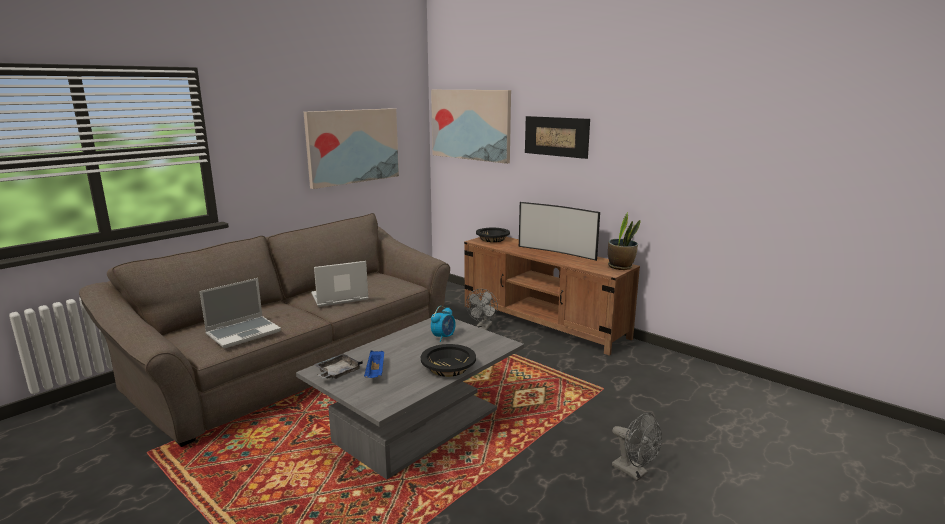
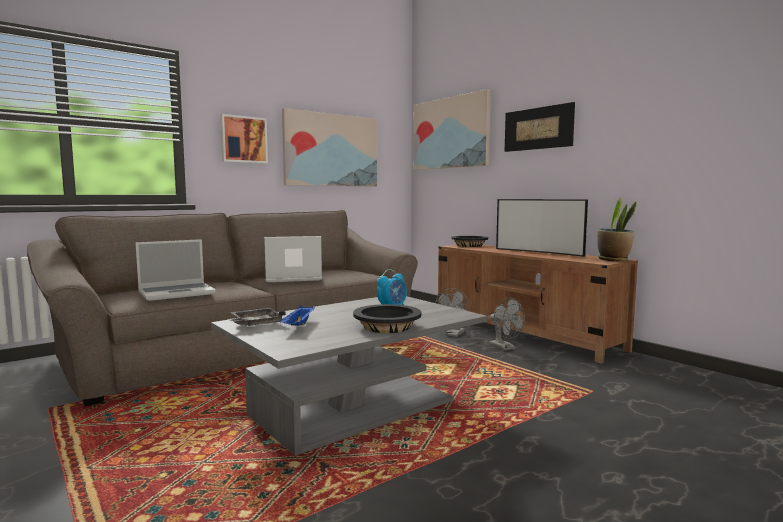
camera: 10 degrees right, 10 degrees down
grey fan [612,413,662,481] -> grey fan moved to [489,297,525,351]
none -> picture [220,114,268,164]

